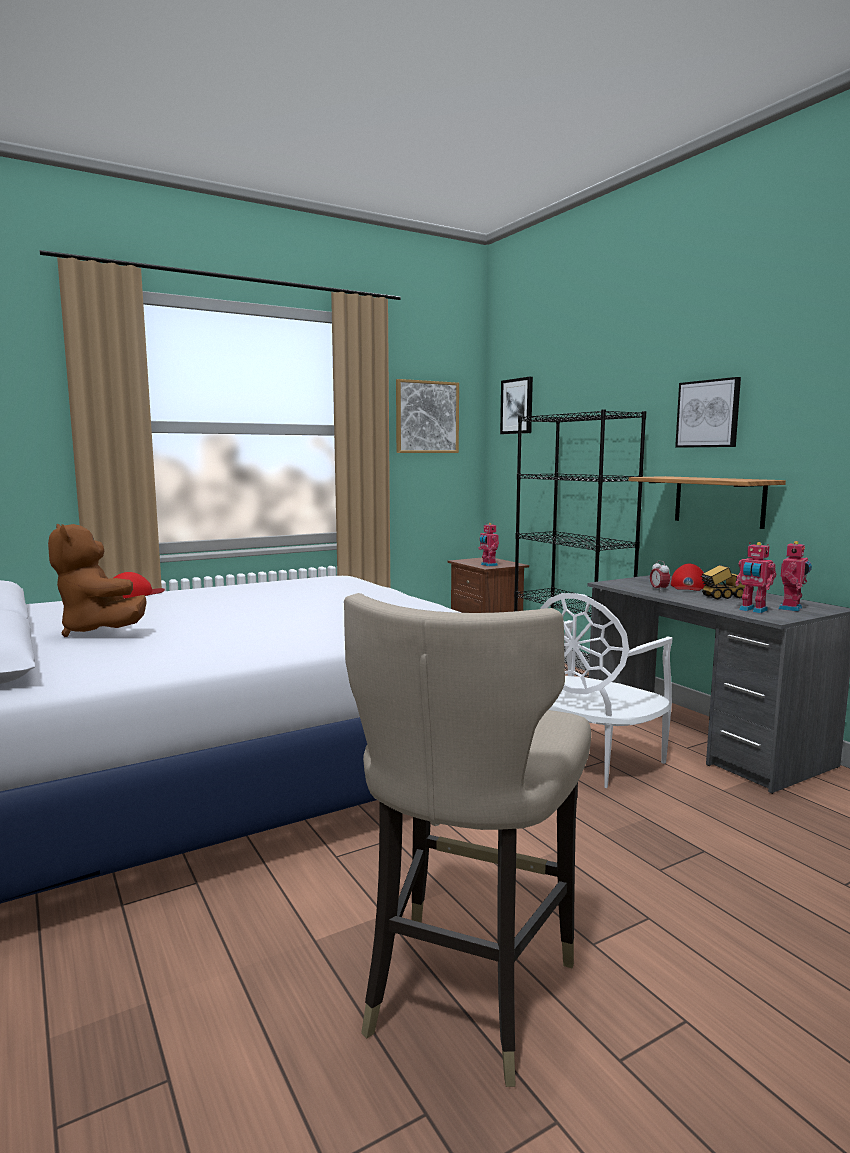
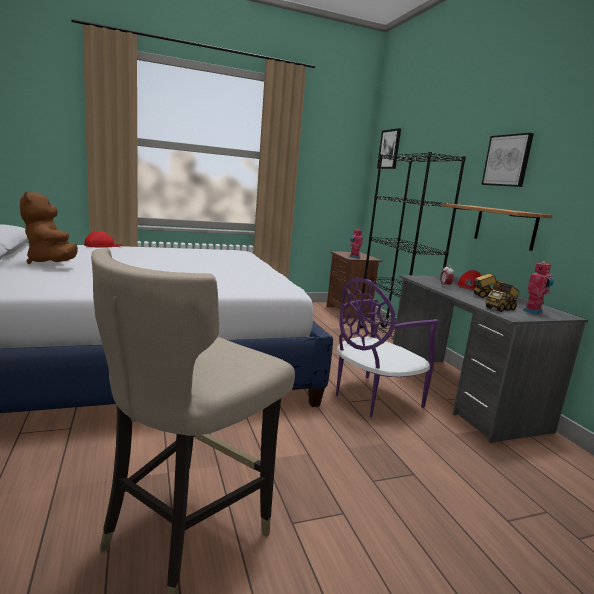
camera: 10 degrees right, 5 degrees up
picture [396,379,459,453] -> none
white chair [540,593,672,788] -> purple chair [336,278,438,417]
toy robot [735,542,776,613] -> toy truck [485,282,520,312]

